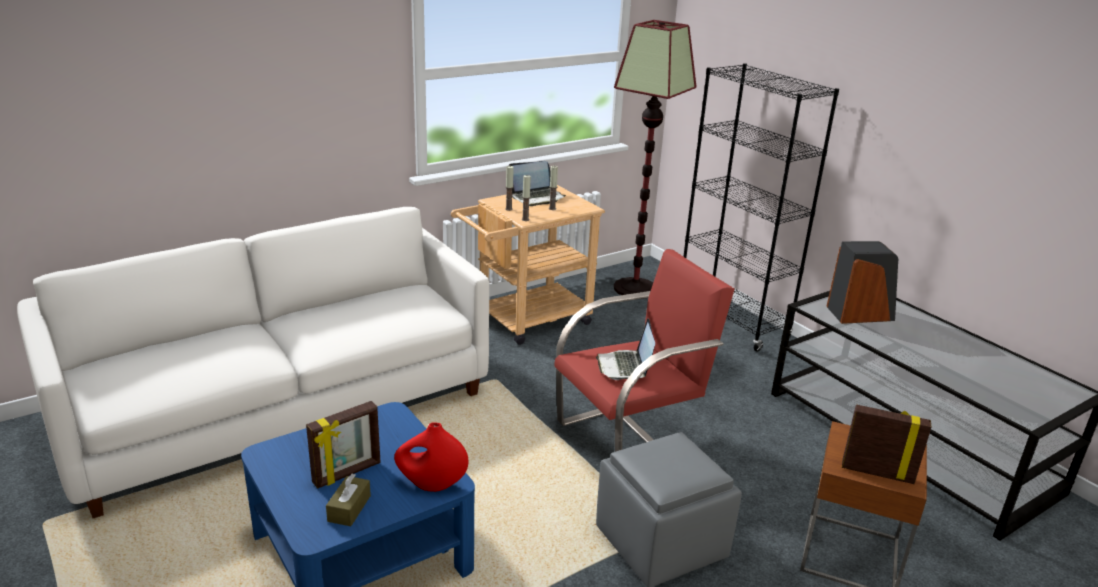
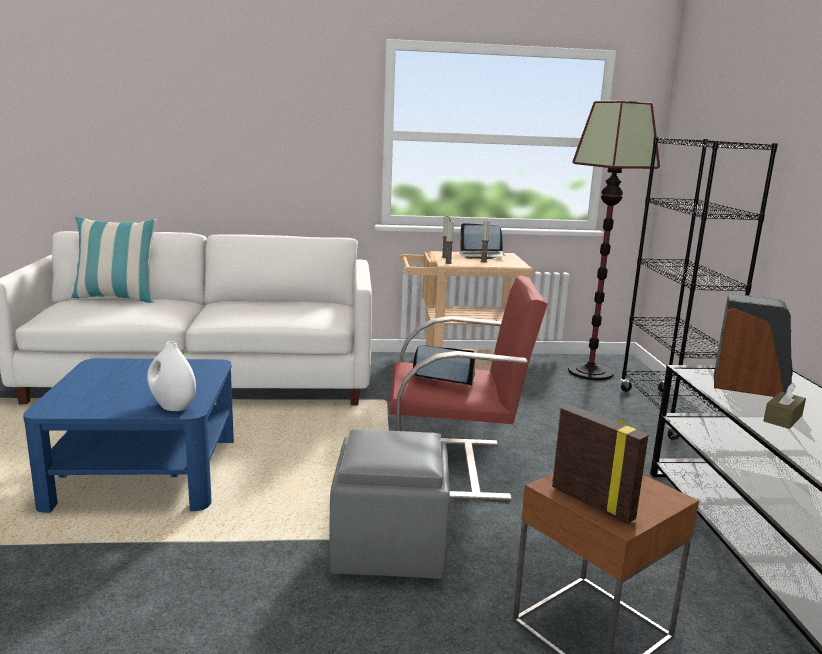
camera: 30 degrees right, 10 degrees down
picture frame [306,401,381,489] -> none
brown tissue box [326,474,371,526] -> brown tissue box moved to [763,383,806,429]
red vase [394,422,469,492] -> white vase [147,341,196,411]
laptop [596,318,655,380] -> laptop turned 75 degrees clockwise [413,345,475,386]
none -> pillow [71,217,157,303]

